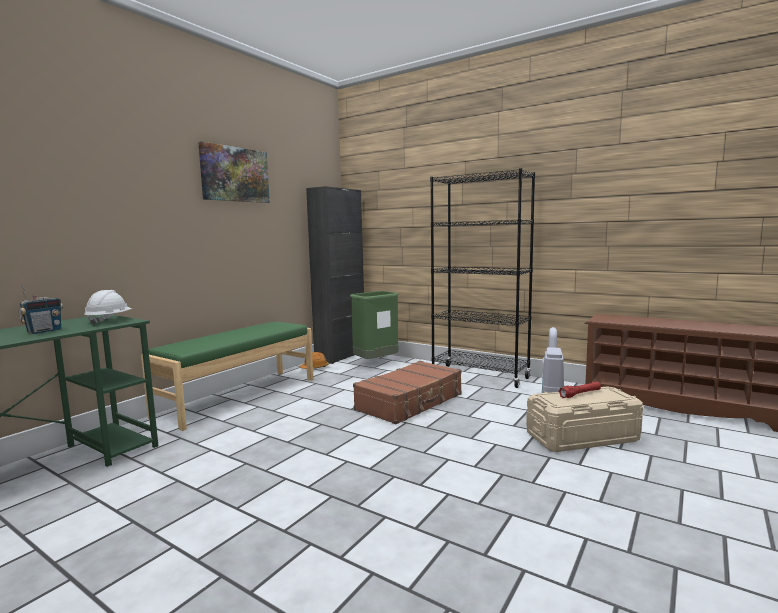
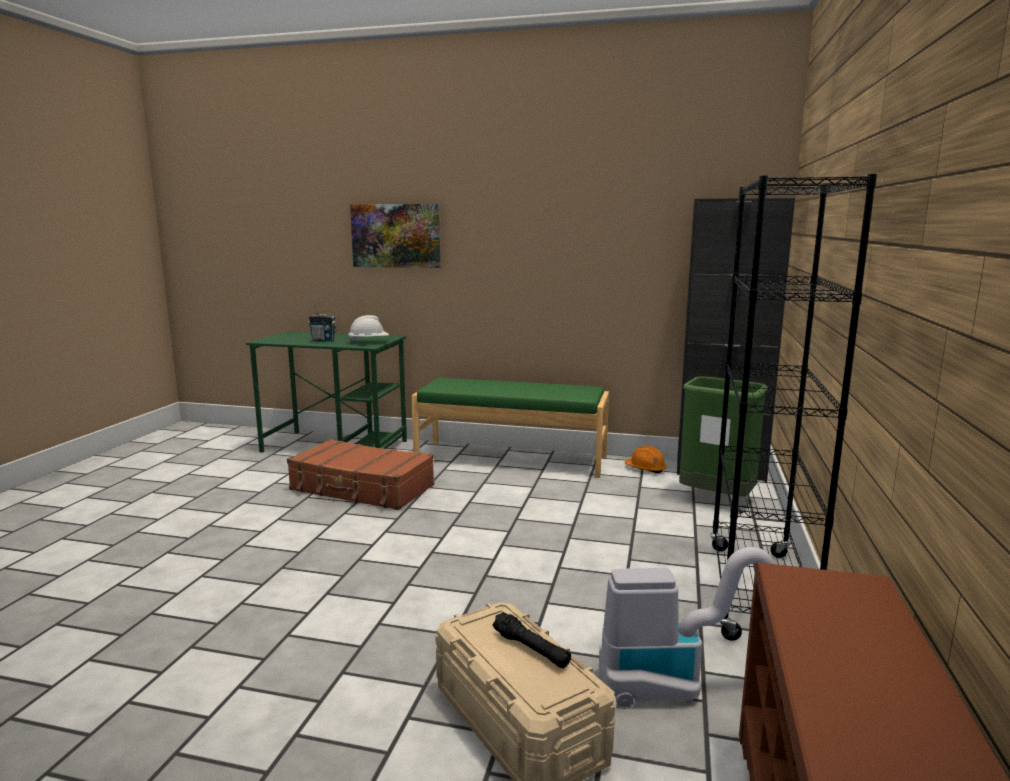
camera: 70 degrees right, 5 degrees up
picture [198,141,270,203] -> picture moved to [350,204,440,268]
brown suitcase [353,361,462,424] -> brown suitcase moved to [287,439,434,510]
red flashlight [558,382,601,398] -> black flashlight [492,612,571,668]

